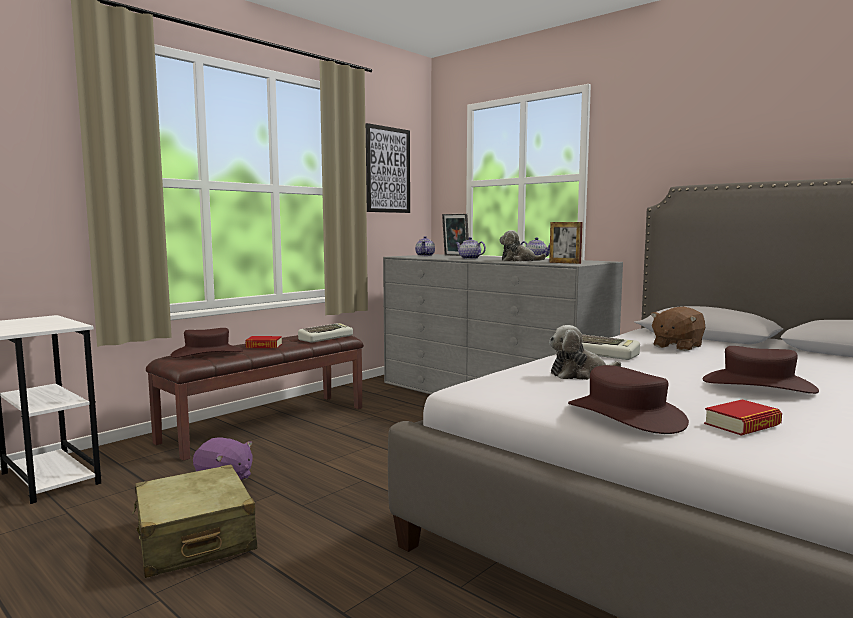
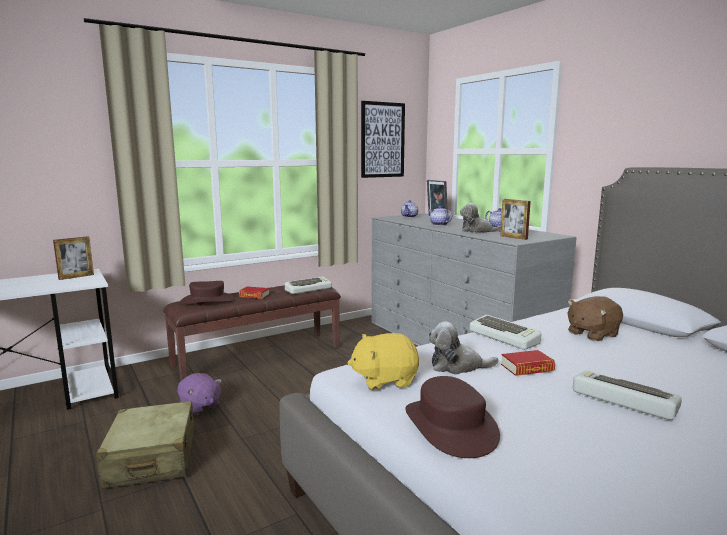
camera: 15 degrees right, 5 degrees up
brown hat [703,346,819,394] -> keyboard [573,371,682,420]
book [704,400,782,436] -> book moved to [501,350,555,376]
none -> picture frame [53,236,94,280]
none -> yellow plush toy [348,333,419,390]

